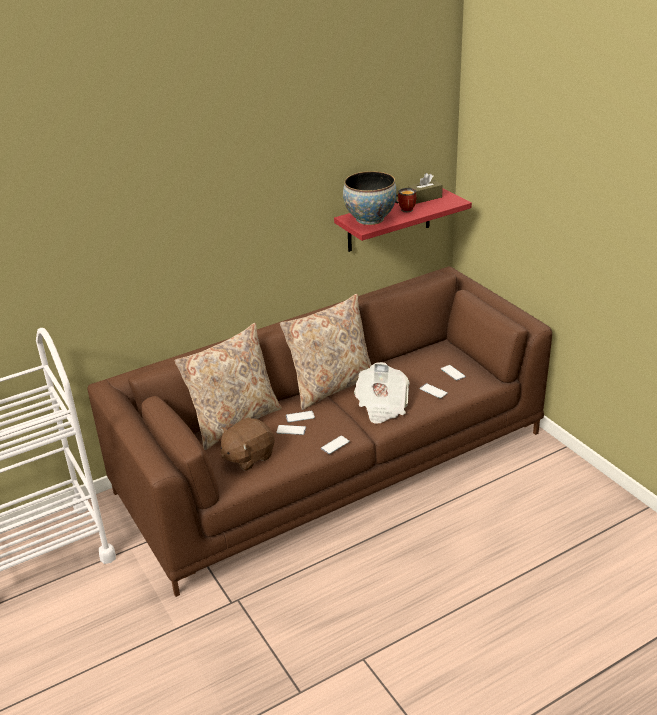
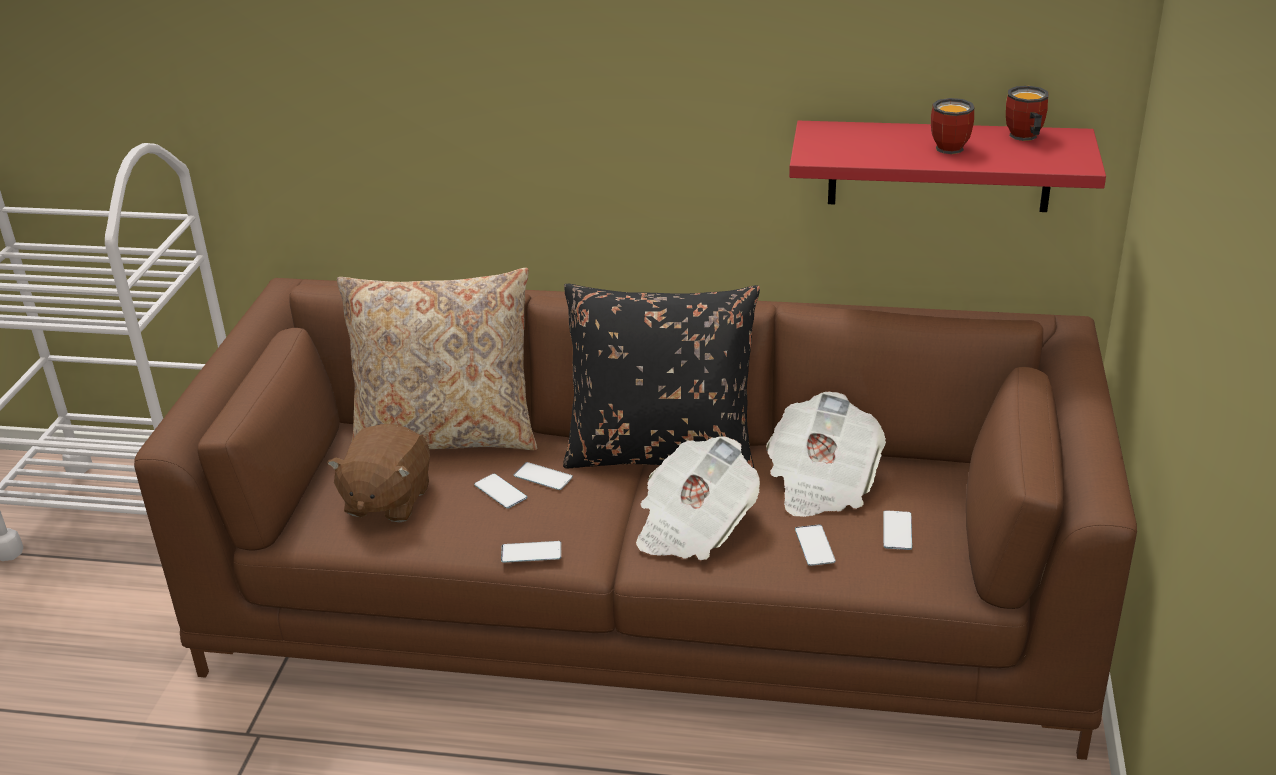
camera: 40 degrees right, 0 degrees up
brown plush toy [220,418,275,471] -> brown plush toy turned 75 degrees counterclockwise [327,424,430,522]
beige pillow [280,294,371,410] -> black pillow [563,284,760,469]
bowl [343,171,397,225] -> none
brown tissue box [408,173,443,204] -> mug [1006,86,1049,141]
none -> newspaper [766,392,886,517]

